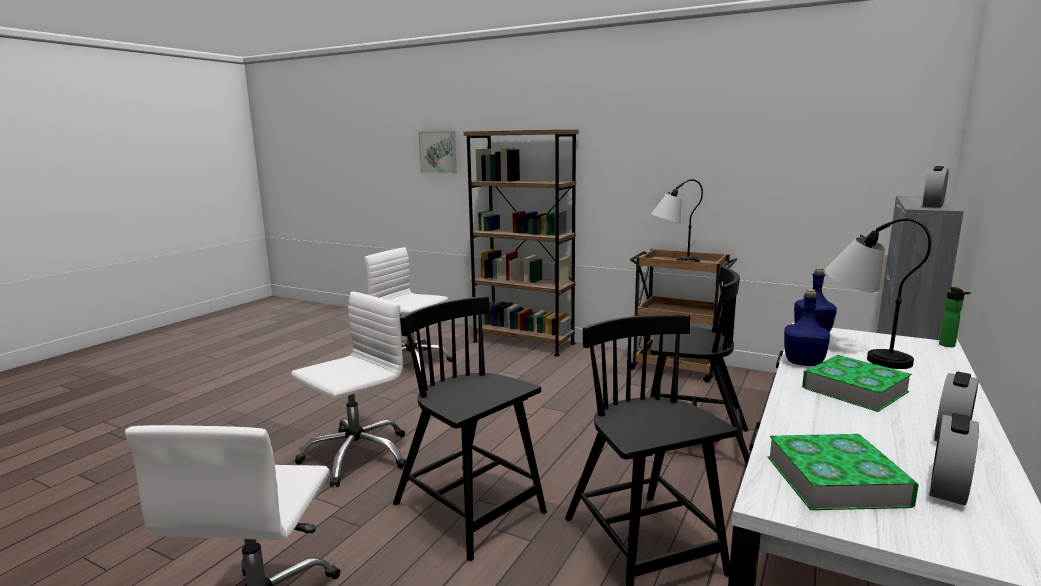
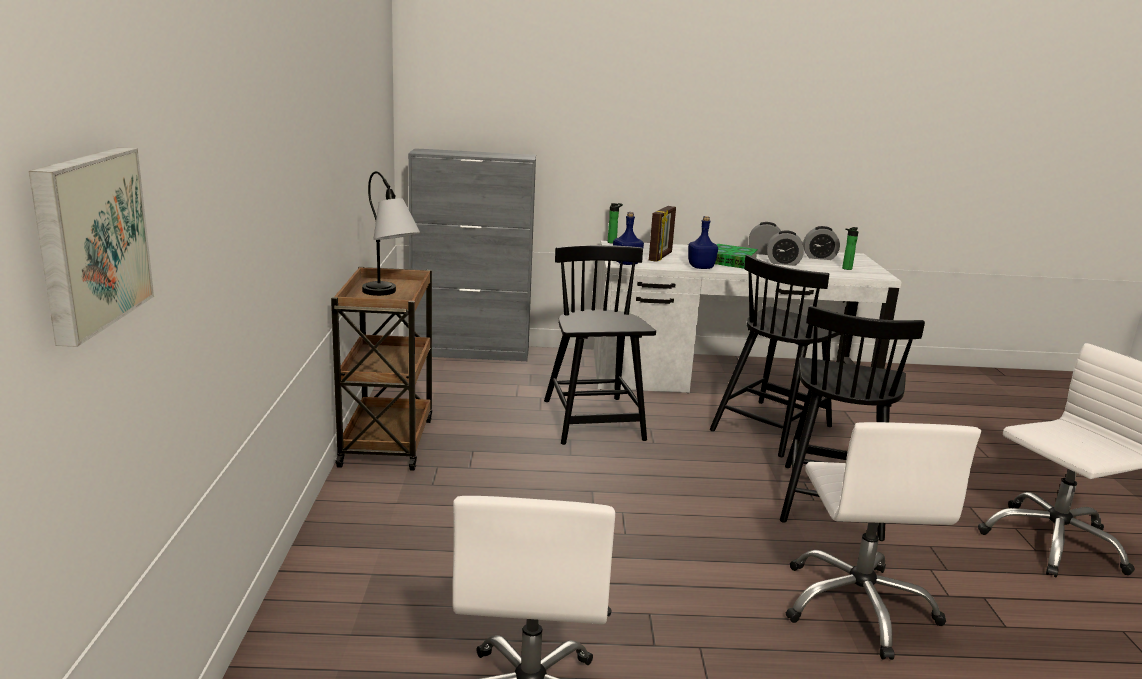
camera: 120 degrees left, 5 degrees up
white office chair [291,291,406,487] -> white office chair turned 105 degrees counterclockwise [786,422,981,660]
brown bookcase [464,130,579,357] -> none
book [768,434,919,510] -> bottle [842,227,859,270]
table lamp [825,218,931,369] -> picture frame [649,206,676,262]
alarm clock [923,166,949,208] -> alarm clock moved to [767,230,804,266]

